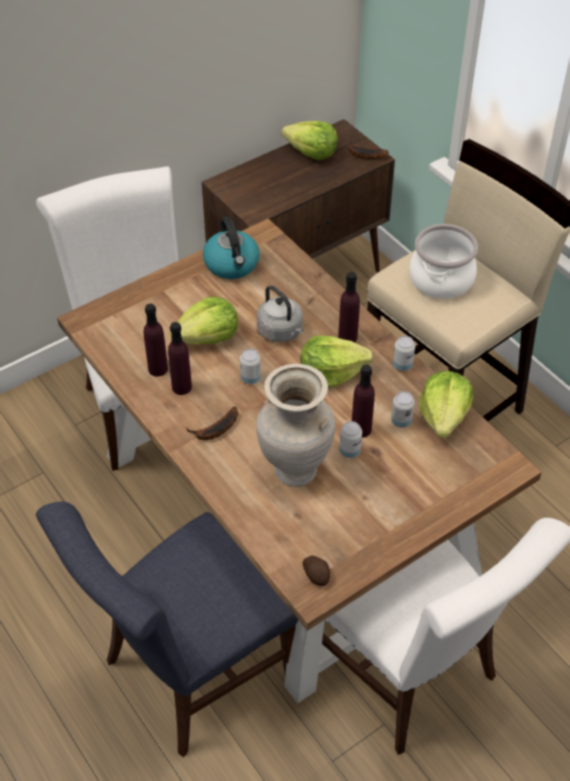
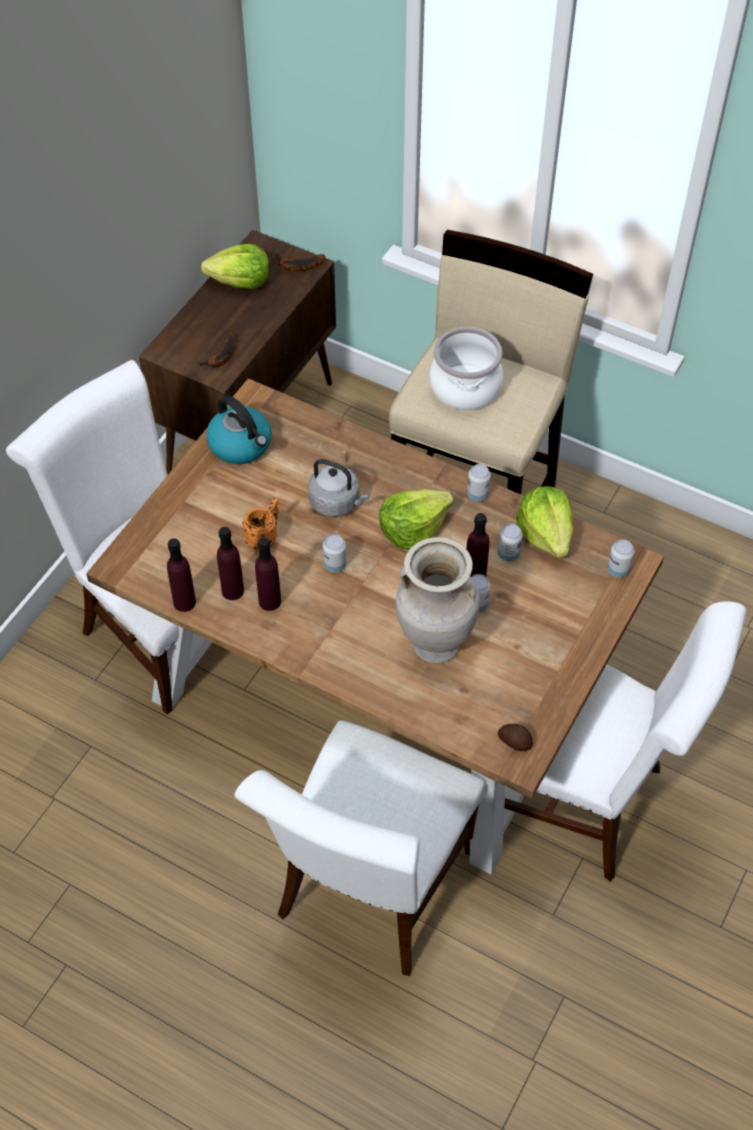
camera: 25 degrees left, 5 degrees up
blue chair [36,502,298,757] -> white chair [234,720,486,976]
lettuce [170,296,238,345] -> orange mug [242,498,279,550]
banana [186,407,238,440] -> banana moved to [196,331,236,367]
purple bottle [338,272,360,342] -> purple bottle moved to [167,538,196,612]
none -> can [607,539,634,578]

